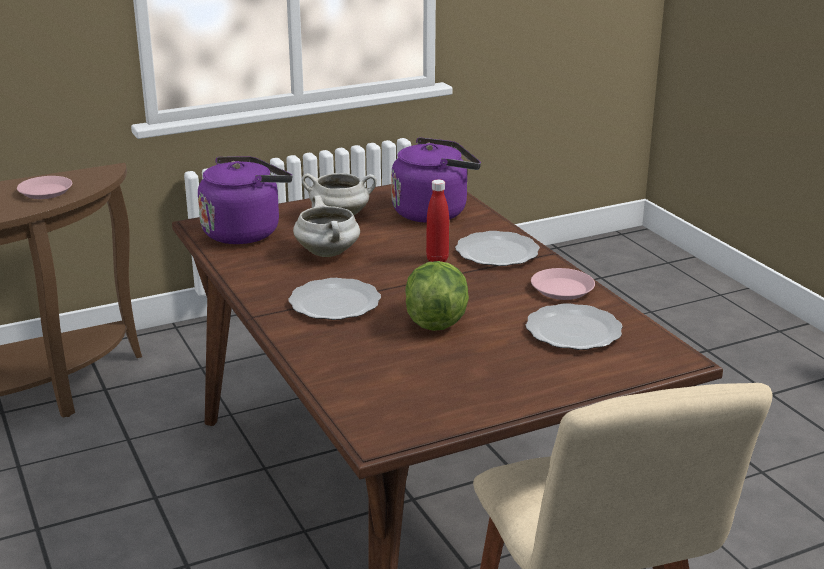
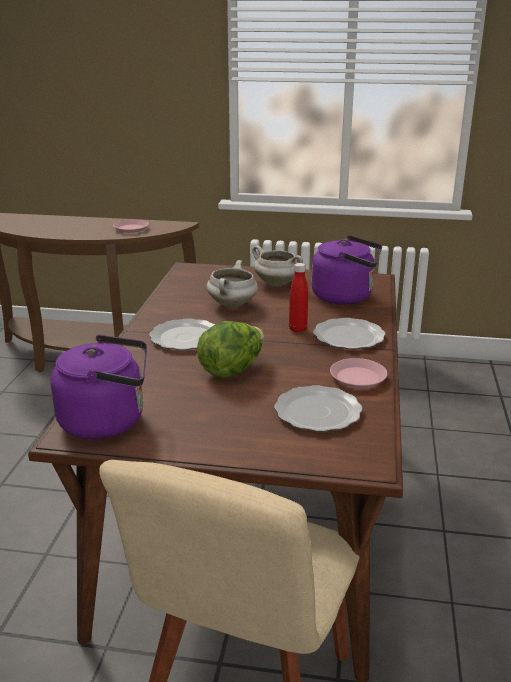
camera: 35 degrees right, 0 degrees up
purple kettle [198,156,292,244] -> purple kettle moved to [50,335,147,439]

